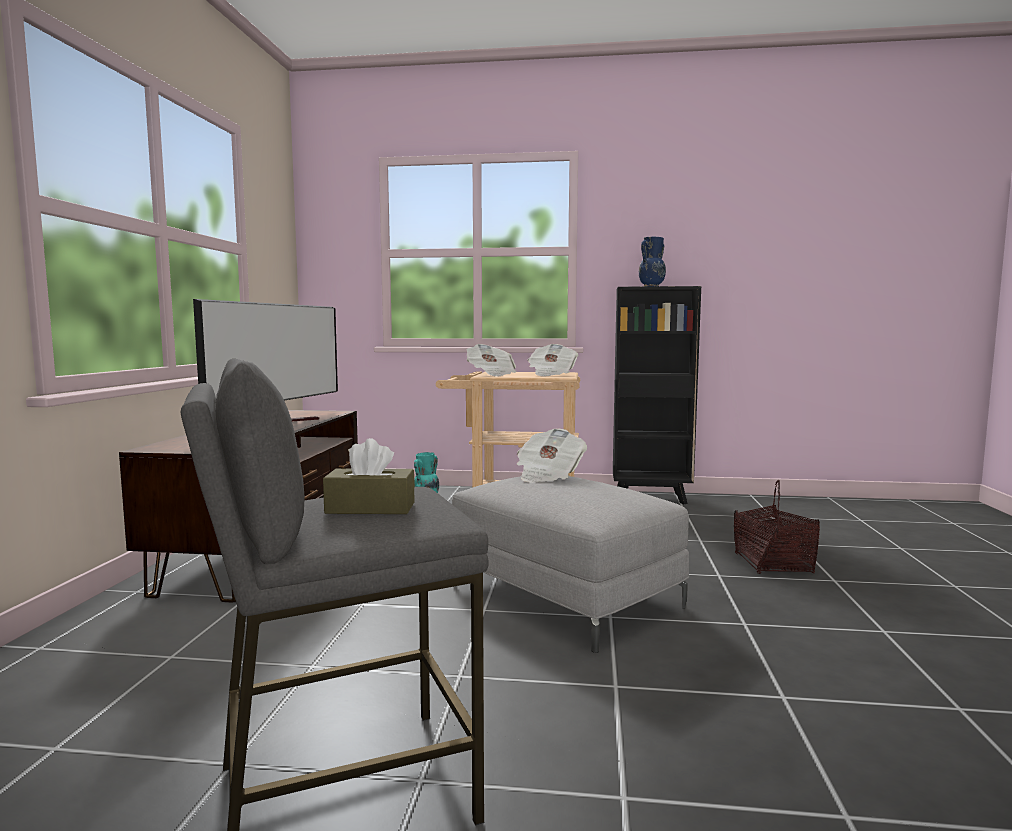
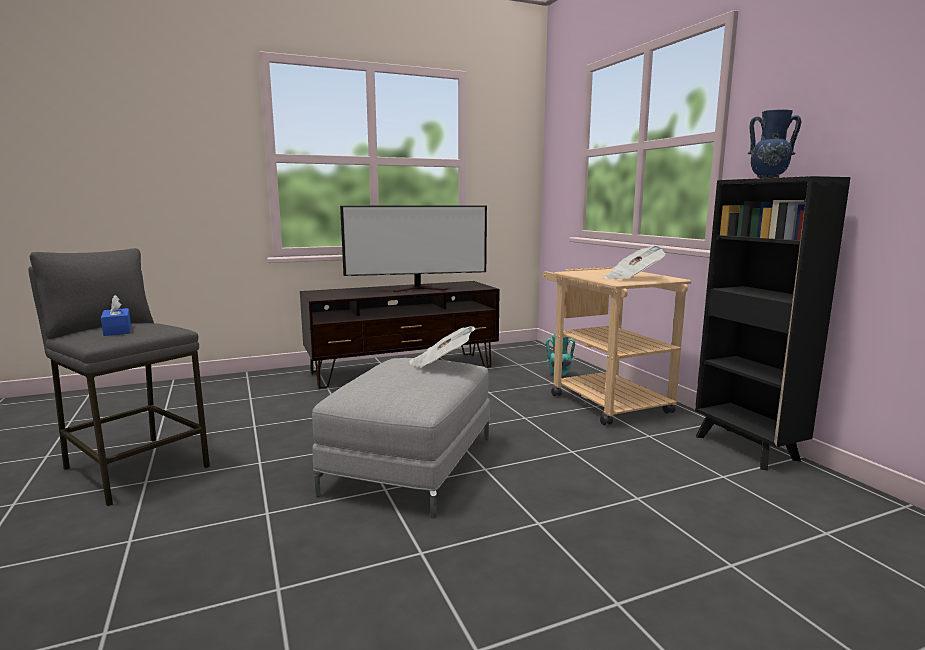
camera: 60 degrees right, 5 degrees up
brown tissue box [323,438,415,514] -> blue tissue box [101,295,131,336]
newspaper [467,344,517,377] -> none
basket [734,480,820,574] -> none

